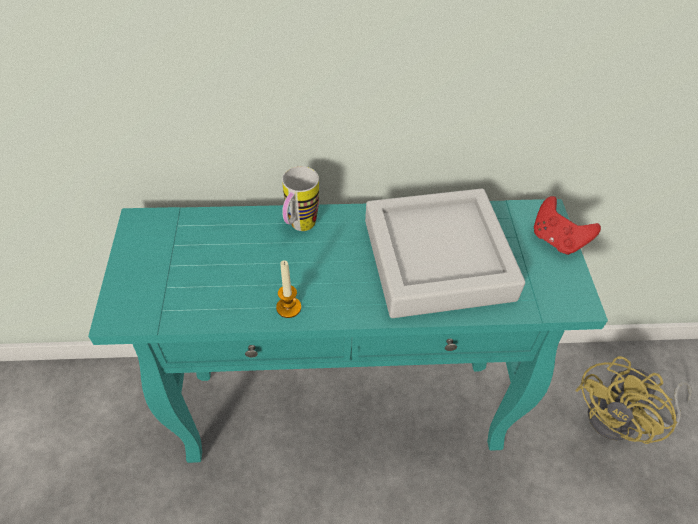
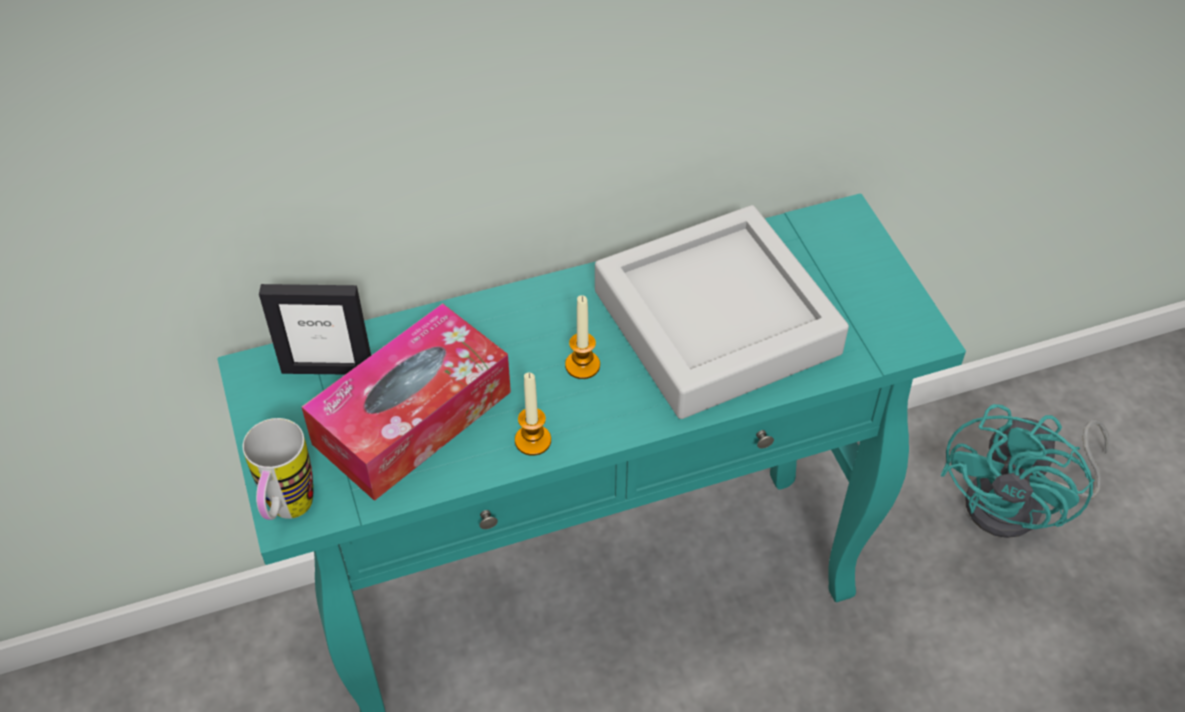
camera: 15 degrees left, 0 degrees up
mug [282,166,319,231] -> mug moved to [243,418,313,520]
red game controller [534,196,601,255] -> none
yellow fan [575,356,692,444] -> turquoise fan [940,404,1110,538]
none -> picture frame [259,284,371,374]
none -> tissue box [302,303,511,501]
none -> candle [565,295,600,379]

